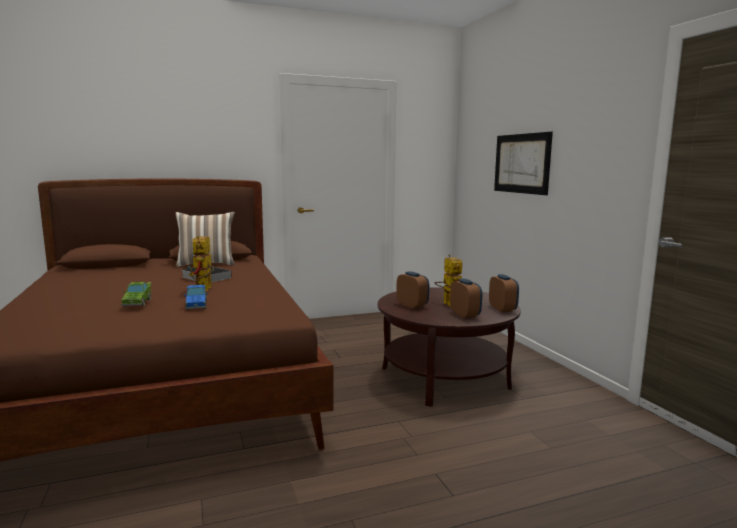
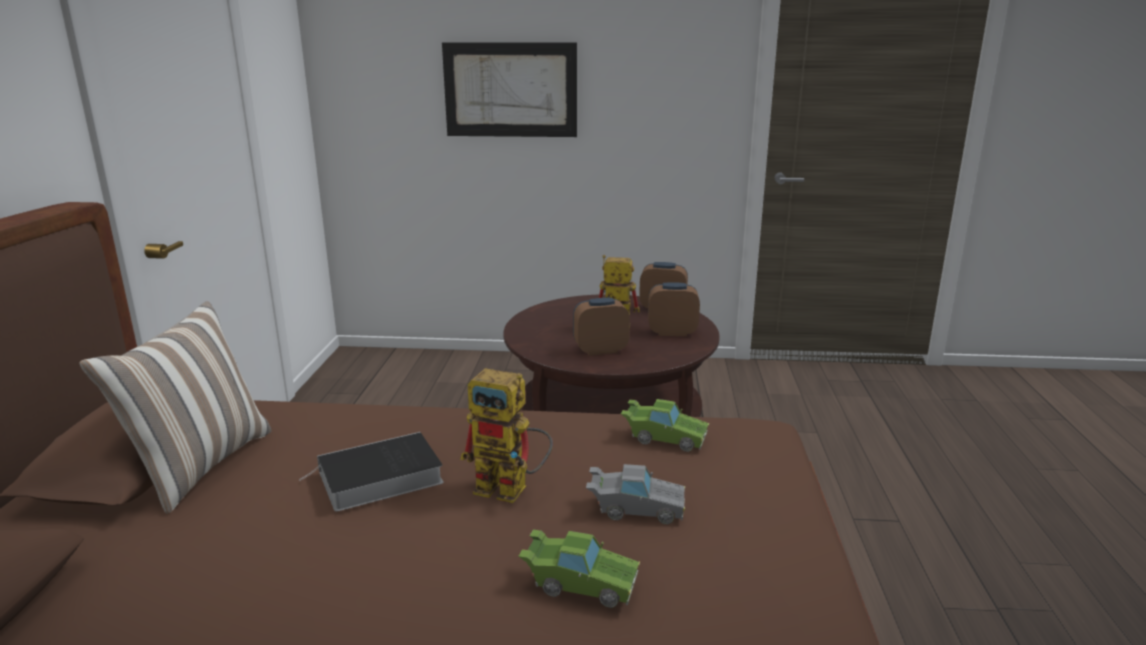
camera: 65 degrees left, 10 degrees up
blue toy car [184,285,207,310] -> grey toy car [586,464,685,524]
none -> green toy car [621,399,709,452]

